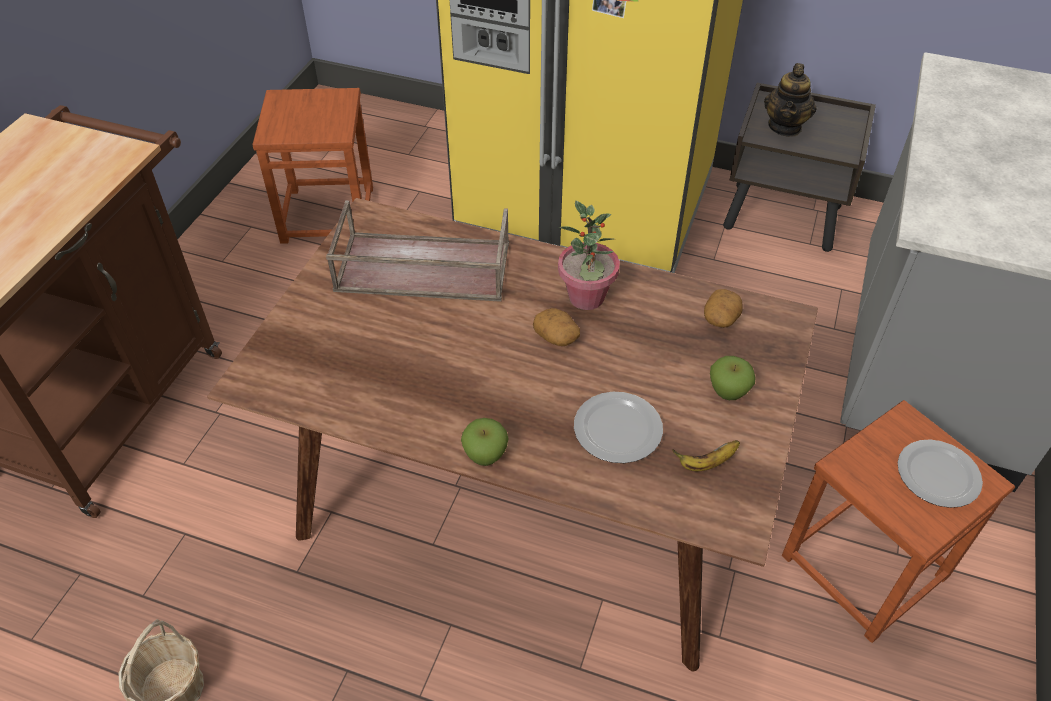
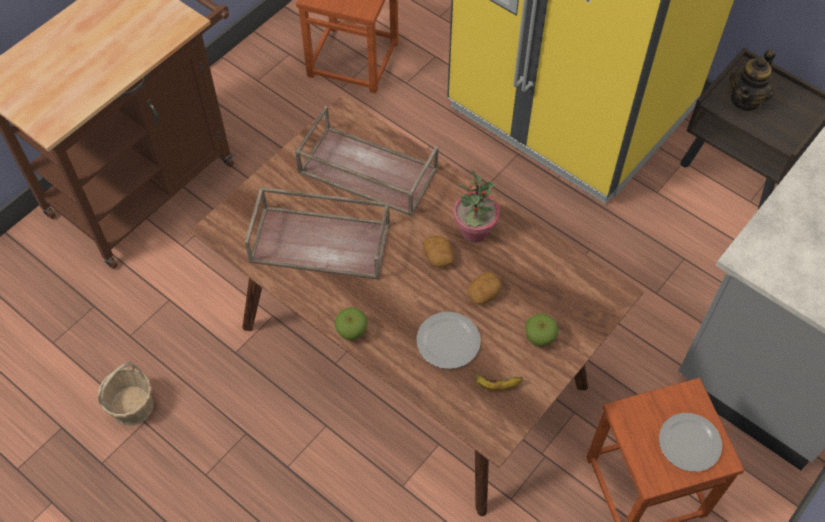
camera: 20 degrees right, 10 degrees up
potato [704,289,743,328] -> potato moved to [467,272,501,304]
none -> brown tray [245,187,391,280]

